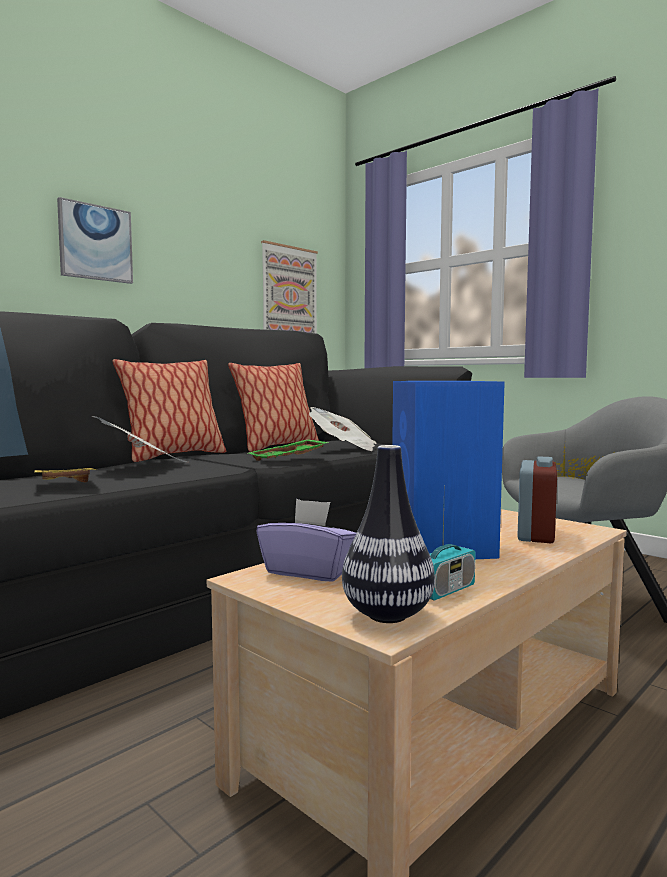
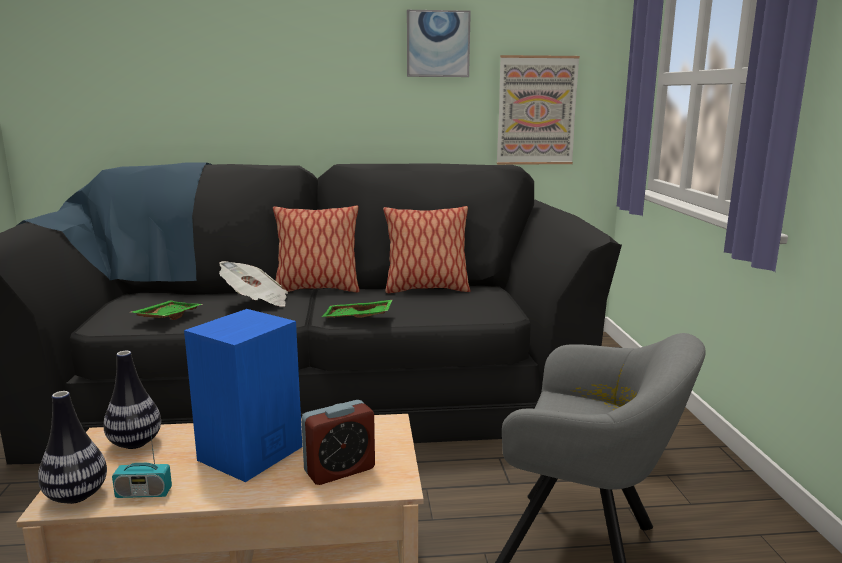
camera: 40 degrees right, 10 degrees up
yellow tray [34,468,96,482] -> green tray [132,300,203,320]
picture [57,197,133,284] -> picture moved to [407,10,471,77]
purple tissue box [256,499,356,582] -> vase [103,351,161,449]
newspaper [309,407,377,451] -> none

